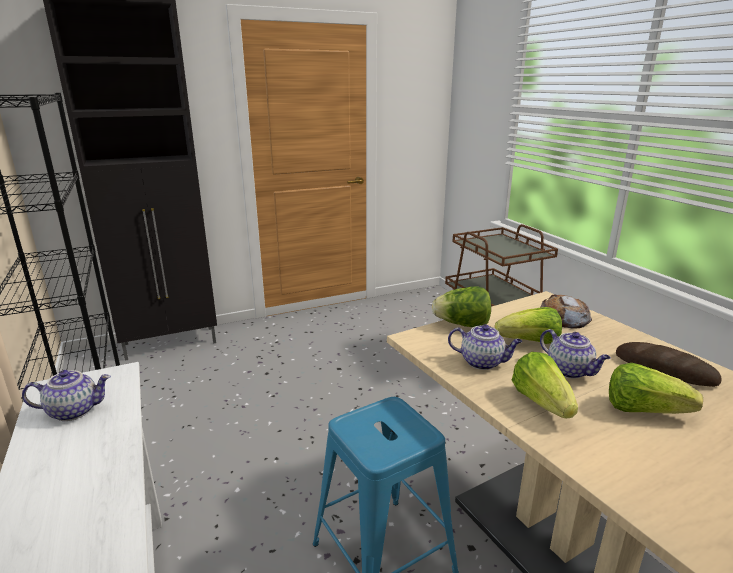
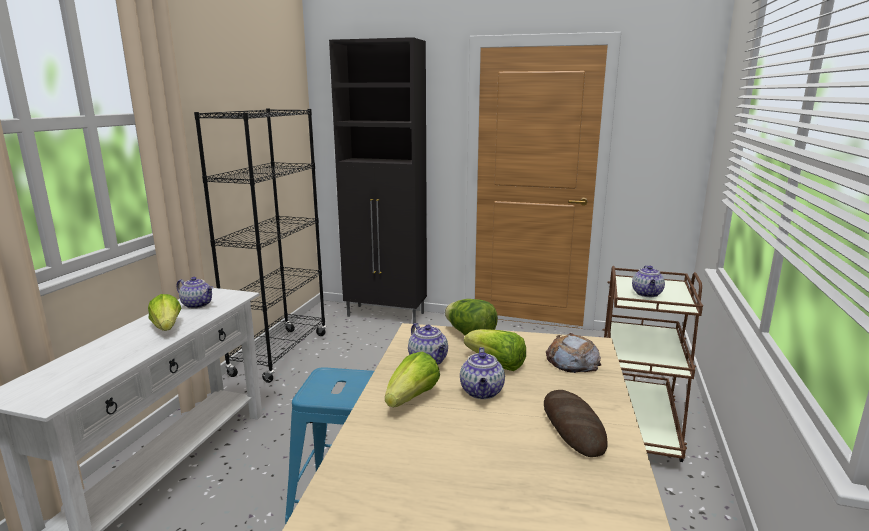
camera: 40 degrees right, 5 degrees down
lettuce [609,363,703,414] -> lettuce moved to [148,294,181,331]
none -> teapot [632,265,665,297]

